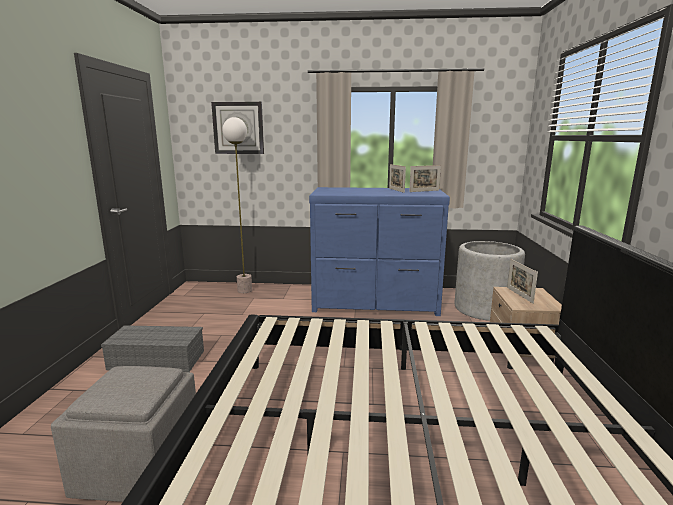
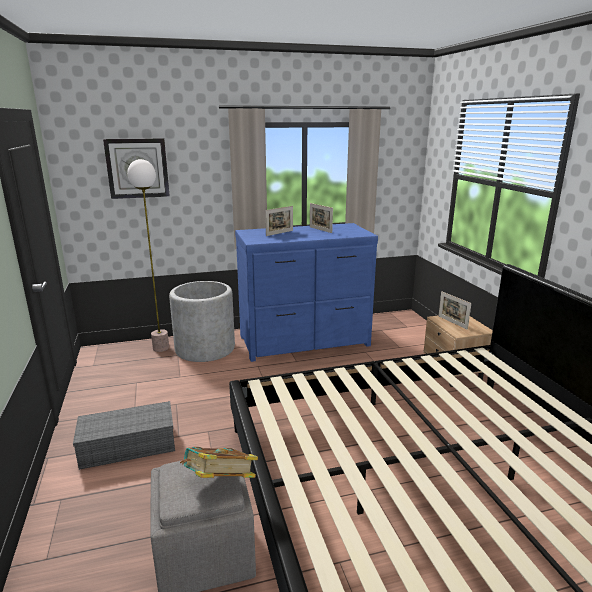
camera: 20 degrees left, 5 degrees up
picture frame [409,165,441,192] -> picture frame moved to [265,206,293,236]
grey planter [455,241,525,321] -> grey planter moved to [169,281,235,362]
none -> book [180,447,258,478]

